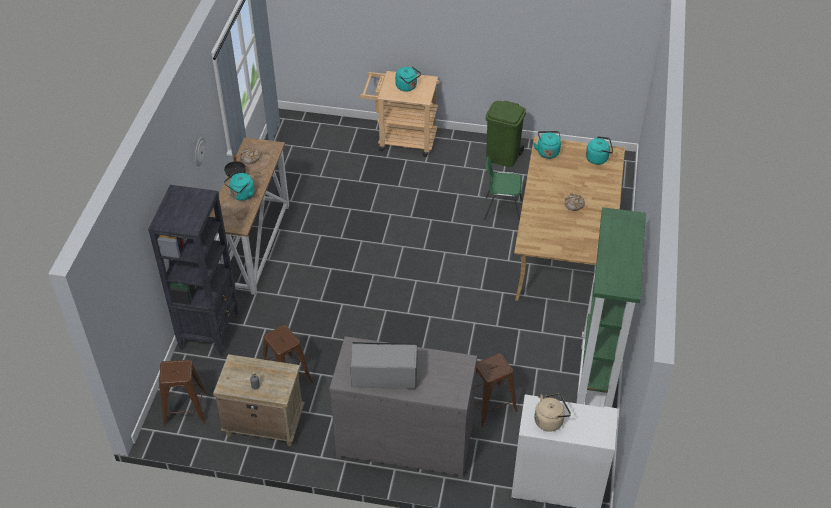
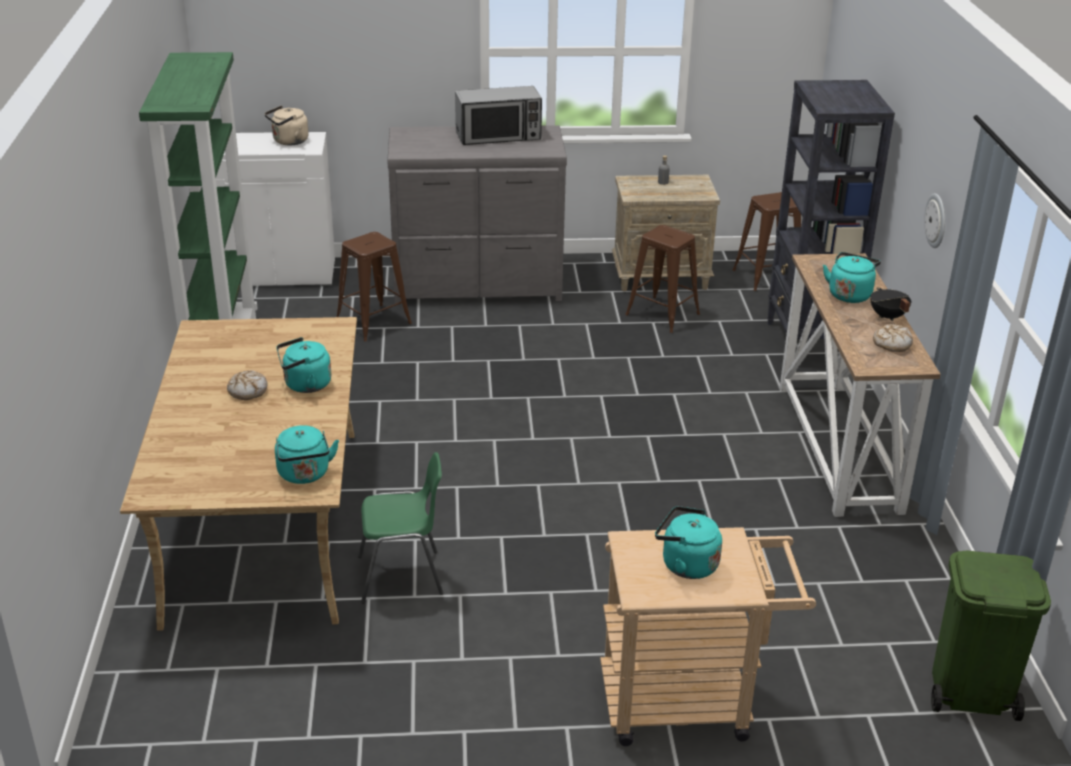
camera: 165 degrees right, 15 degrees down
green trash can [486,101,526,167] -> green trash can moved to [931,551,1051,721]
turquoise kettle [586,136,613,165] -> turquoise kettle moved to [276,337,331,393]

